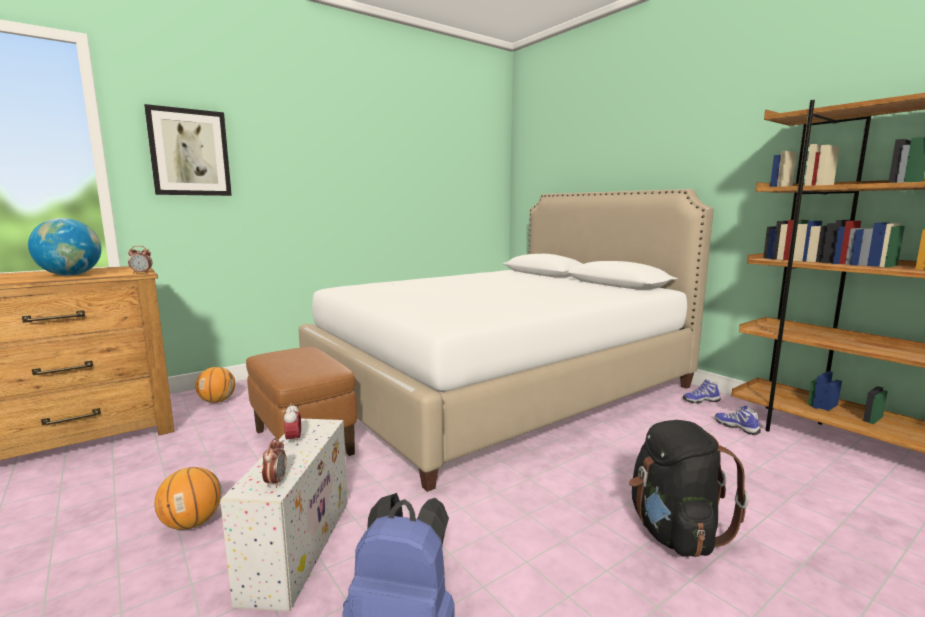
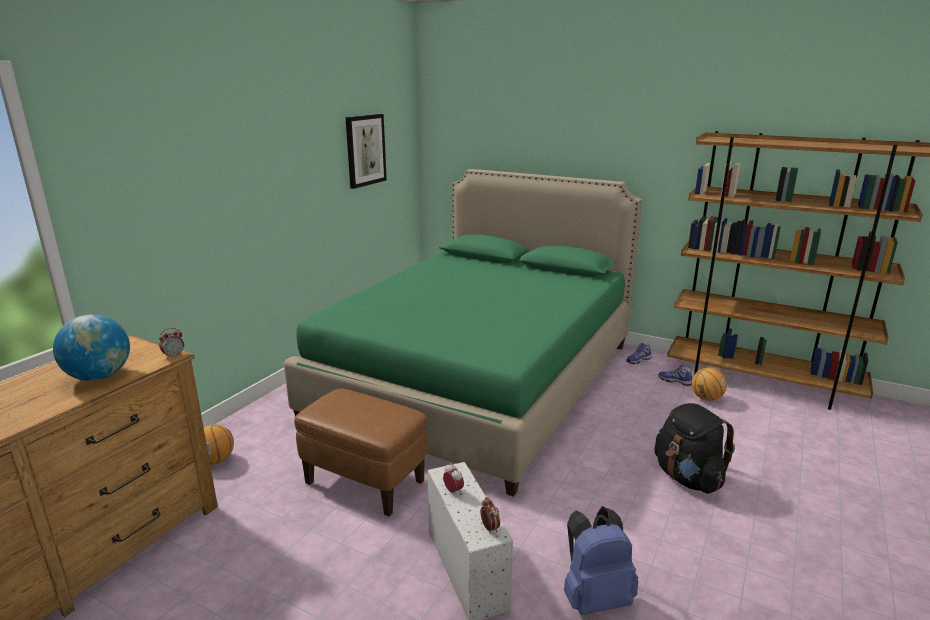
camera: 25 degrees left, 10 degrees up
picture [144,104,232,196] -> picture moved to [346,114,387,189]
basketball [154,467,222,530] -> basketball moved to [691,368,727,401]
white bed [299,189,714,492] -> green bed [284,169,642,497]

